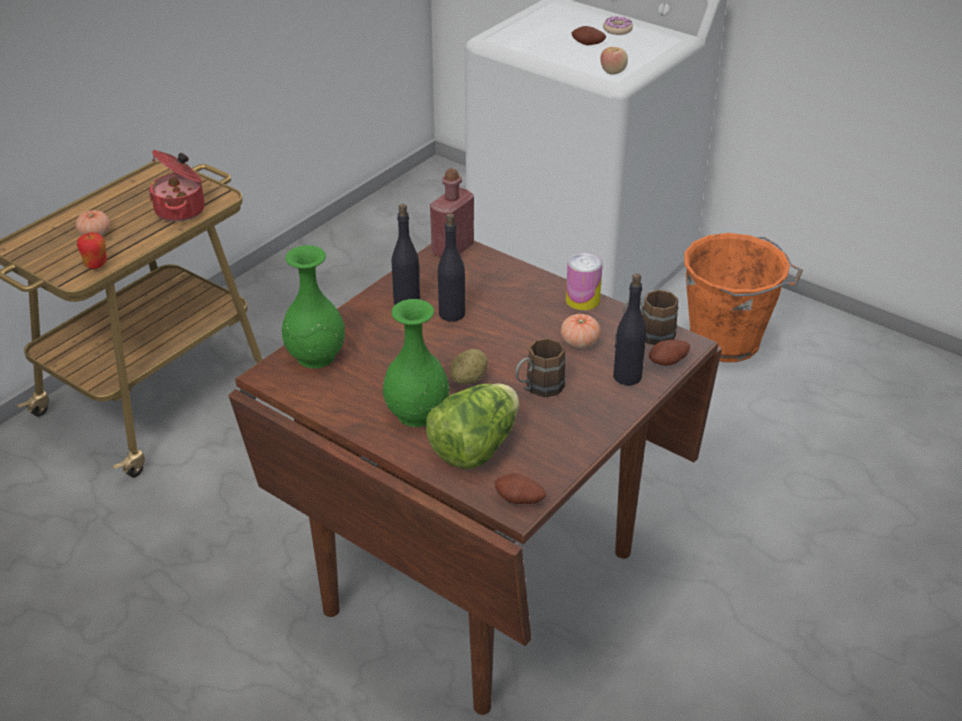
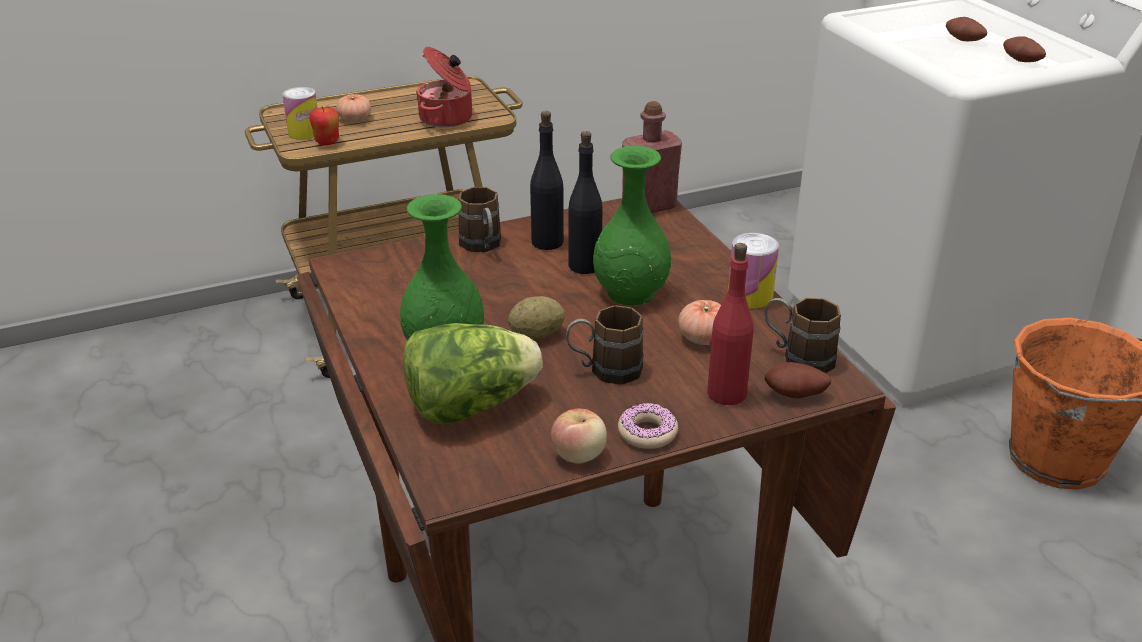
camera: 30 degrees right, 5 degrees down
green vase [282,245,345,368] -> green vase moved to [593,146,671,306]
potato [495,473,546,504] -> potato moved to [1003,36,1046,62]
apple [600,47,628,75] -> apple moved to [551,409,607,464]
donut [603,16,633,35] -> donut moved to [618,403,678,449]
black bottle [613,273,646,386] -> red bottle [707,243,754,405]
none -> can [282,87,318,140]
none -> brown mug [458,187,501,252]

